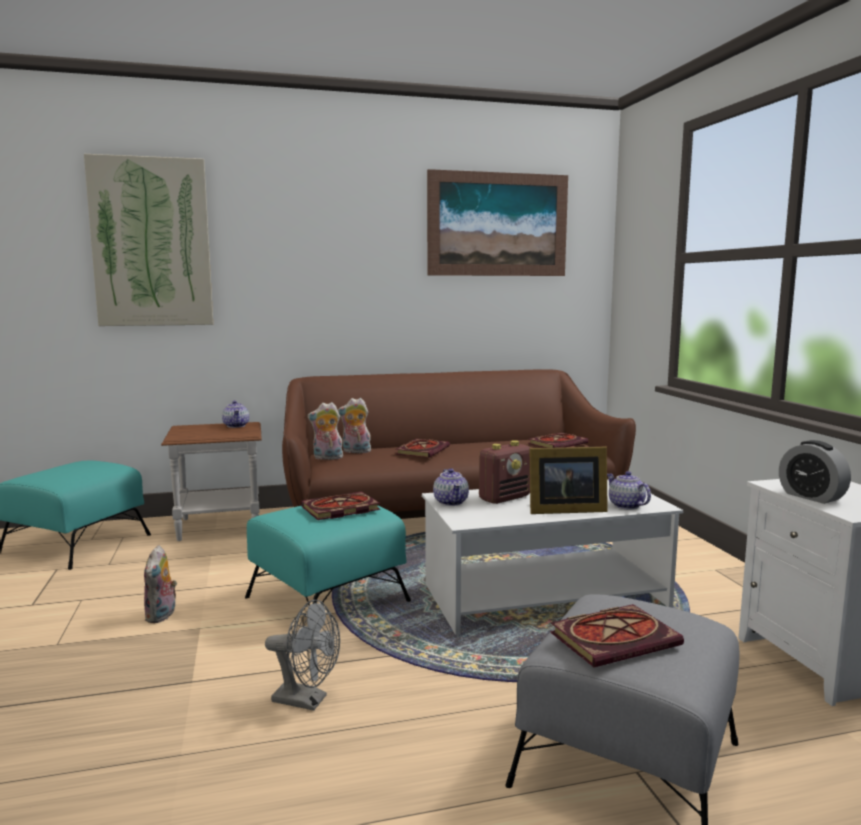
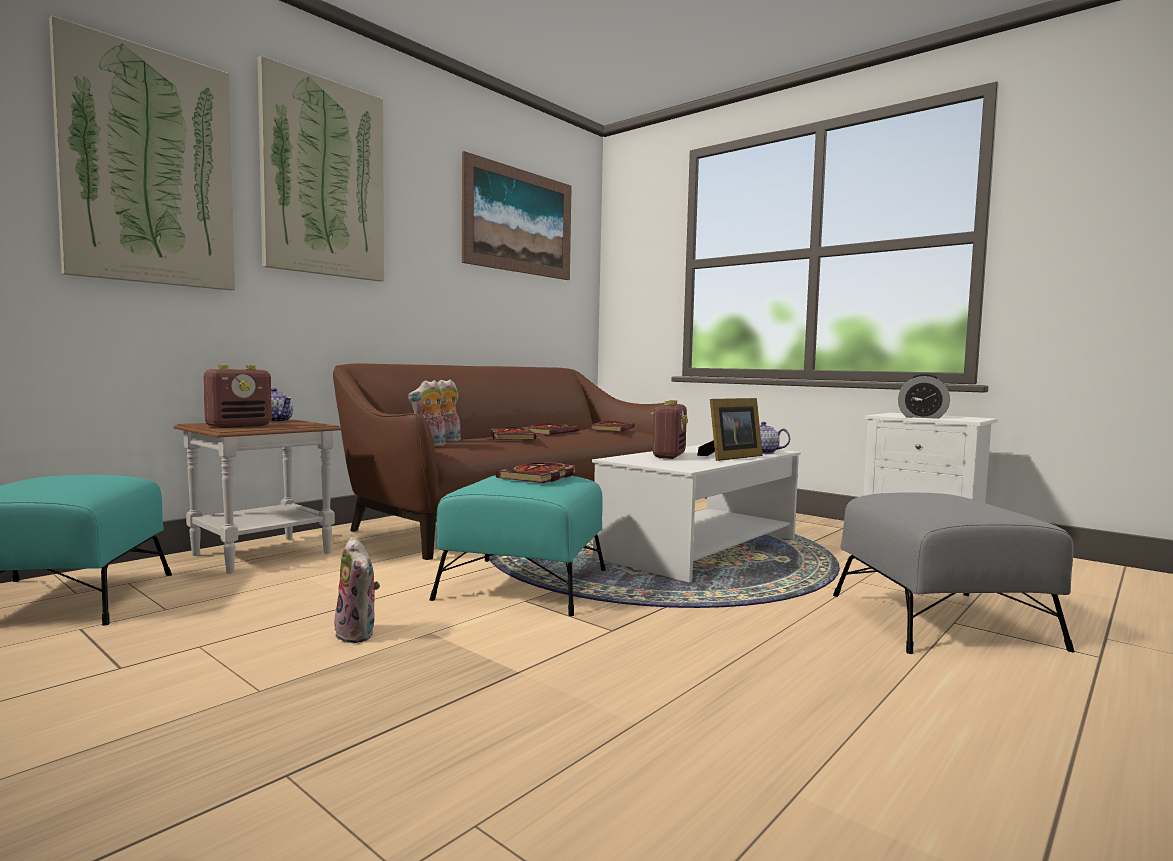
camera: 35 degrees left, 5 degrees down
grey fan [265,600,340,711] -> none
teapot [433,468,469,506] -> none
book [550,604,684,667] -> book moved to [521,423,580,435]
none -> radio [203,365,272,428]
none -> picture [258,55,384,281]

